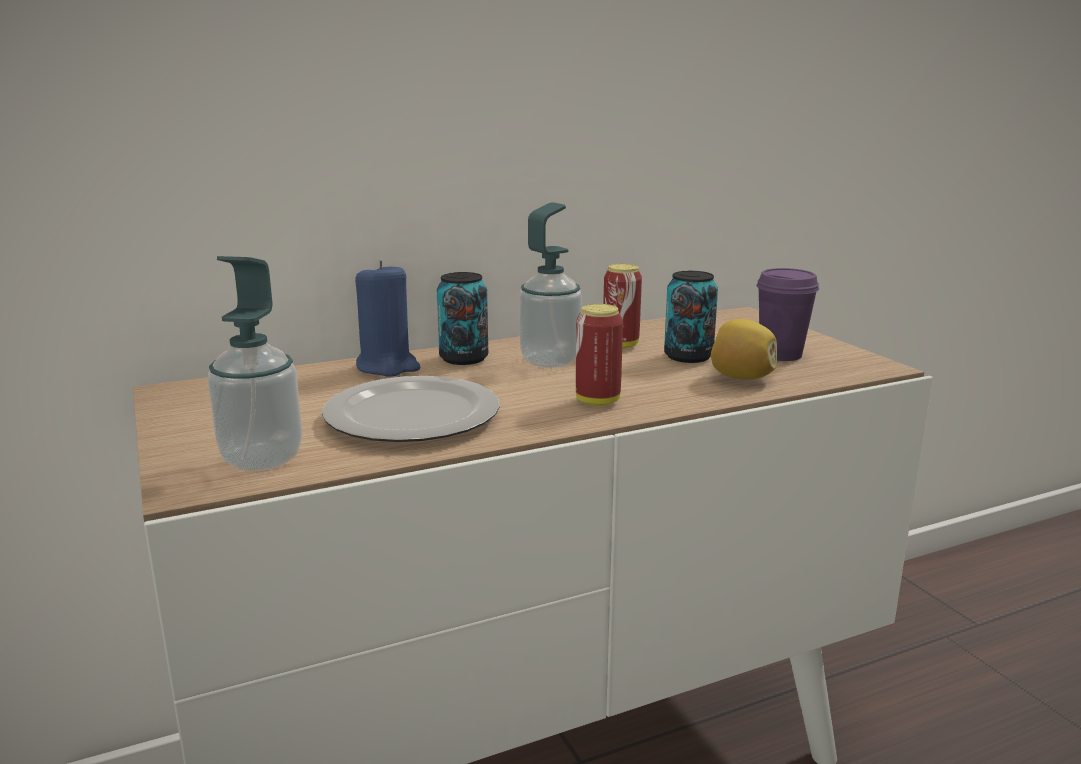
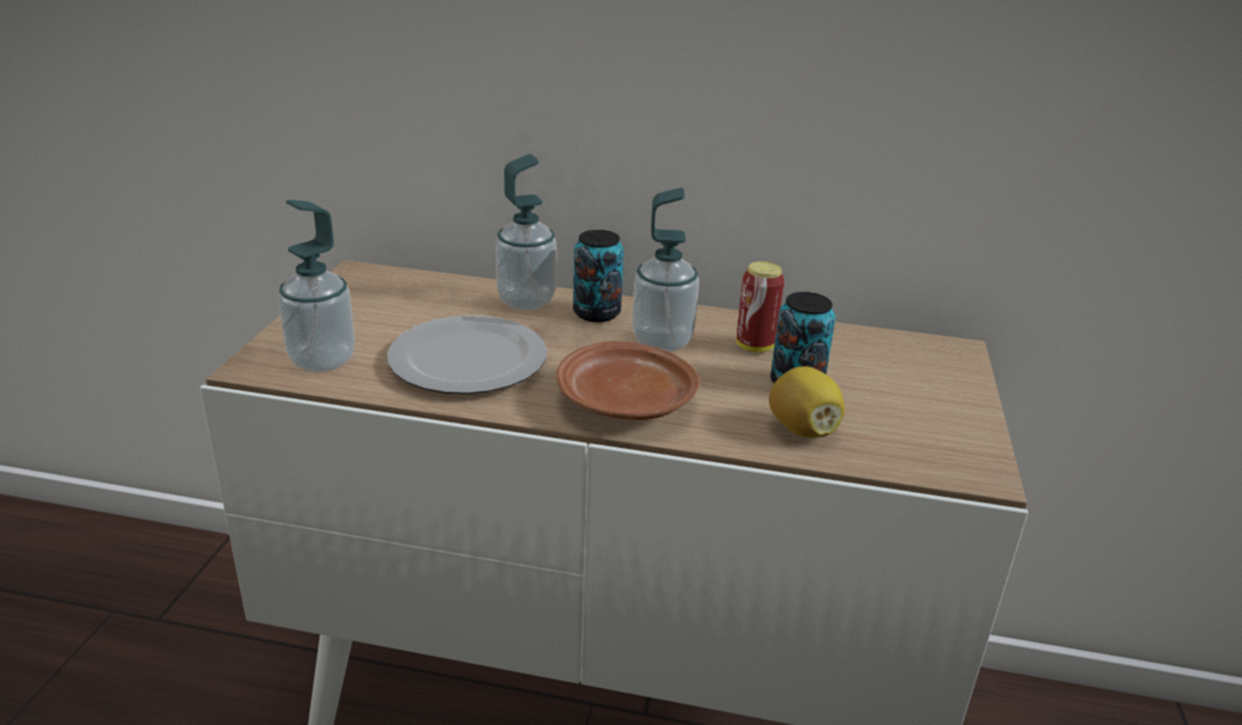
camera: 35 degrees right, 10 degrees up
blue candle [355,260,420,377] -> soap dispenser [496,154,557,311]
can [576,304,623,406] -> brown plate [556,341,700,420]
purple cup [756,268,819,361] -> none

